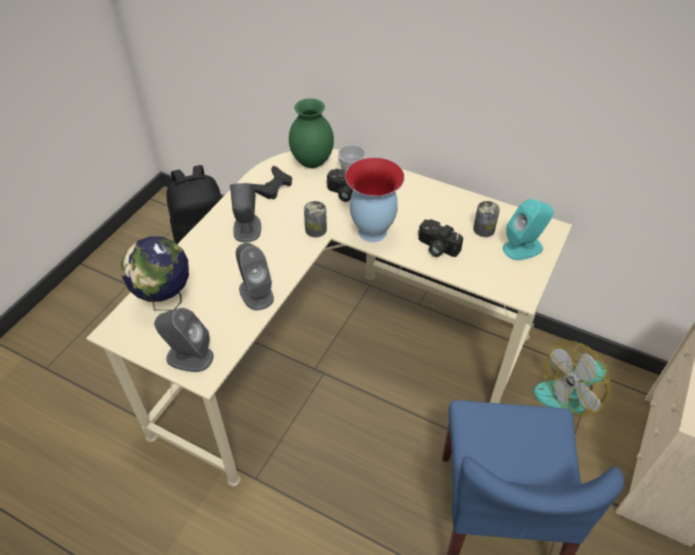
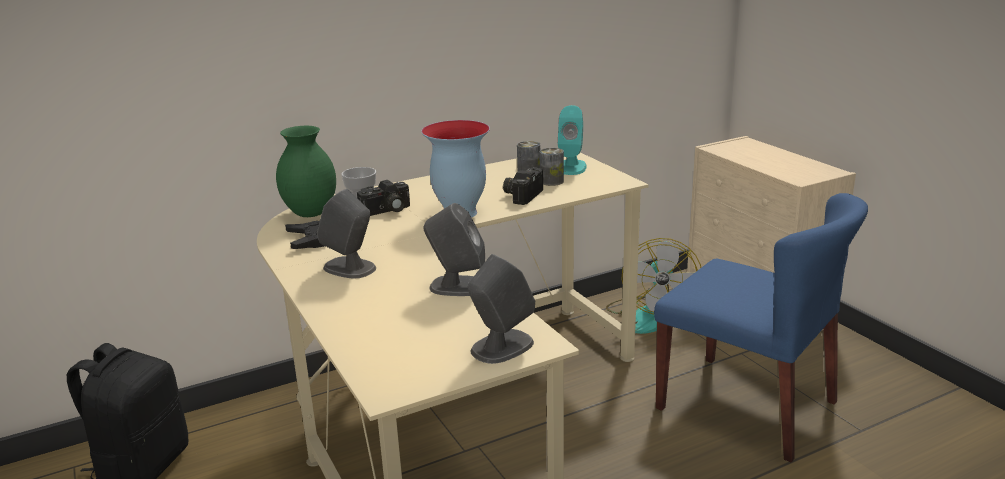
camera: 55 degrees left, 25 degrees down
globe [121,236,189,311] -> none
can [304,201,327,237] -> can moved to [540,148,564,186]
camera [418,219,463,257] -> camera turned 135 degrees clockwise [503,167,543,205]

